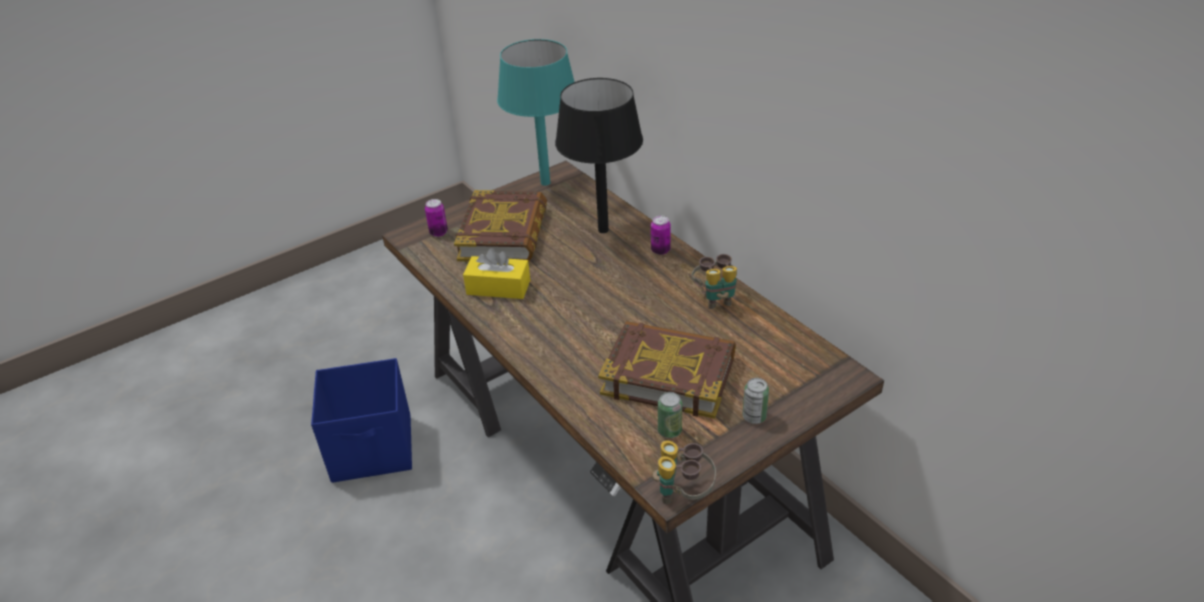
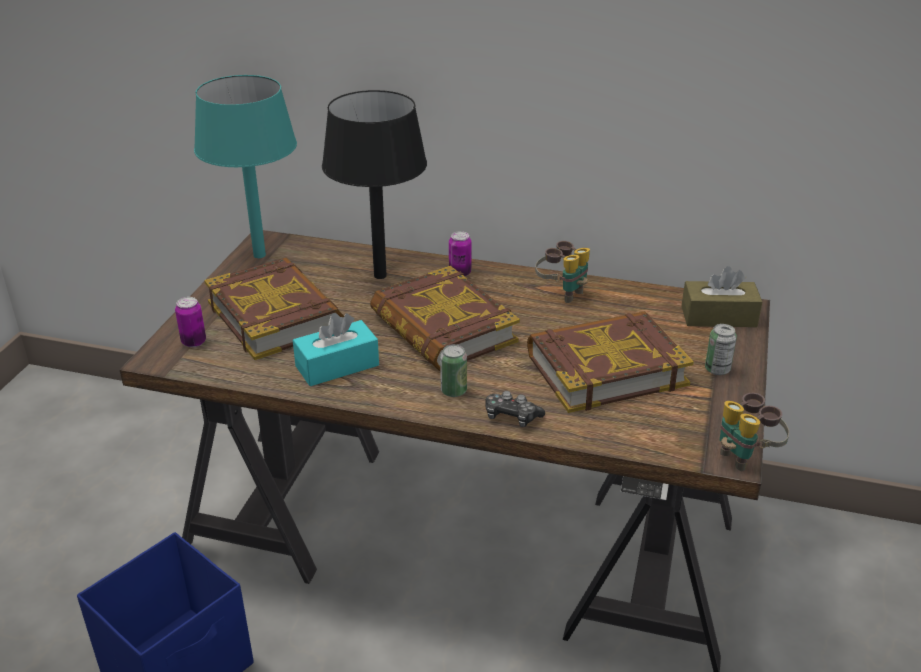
camera: 40 degrees left, 5 degrees down
yellow tissue box [463,248,530,299] -> turquoise tissue box [293,313,379,386]
can [658,392,682,438] -> can moved to [440,344,467,397]
none -> book [370,266,520,371]
none -> game controller [486,391,545,427]
none -> brown tissue box [681,266,763,327]

